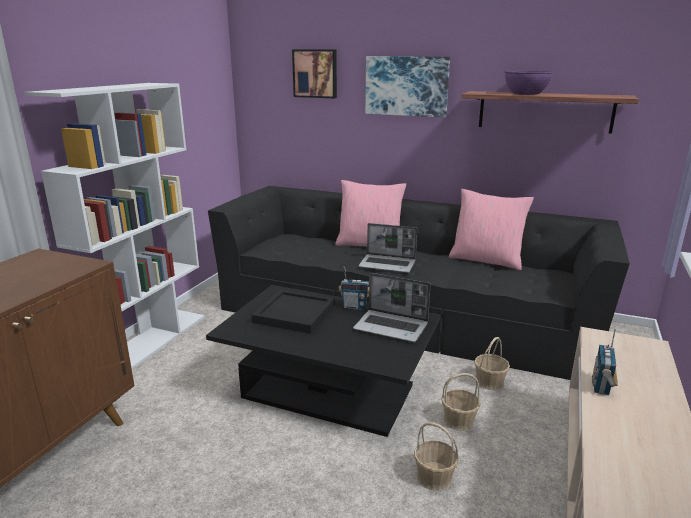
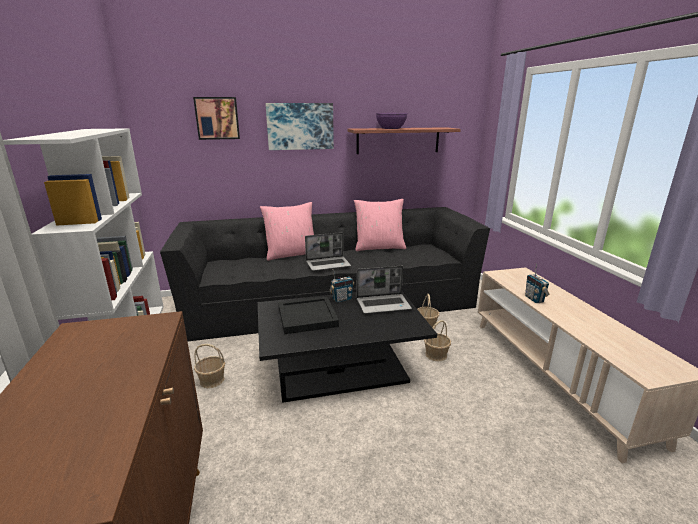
camera: 35 degrees left, 0 degrees up
basket [414,422,459,491] -> basket moved to [194,344,225,388]

